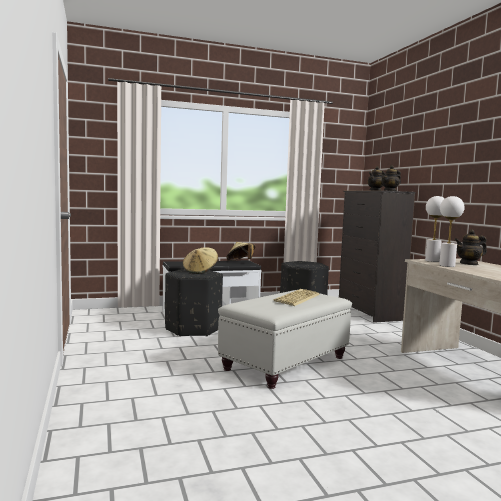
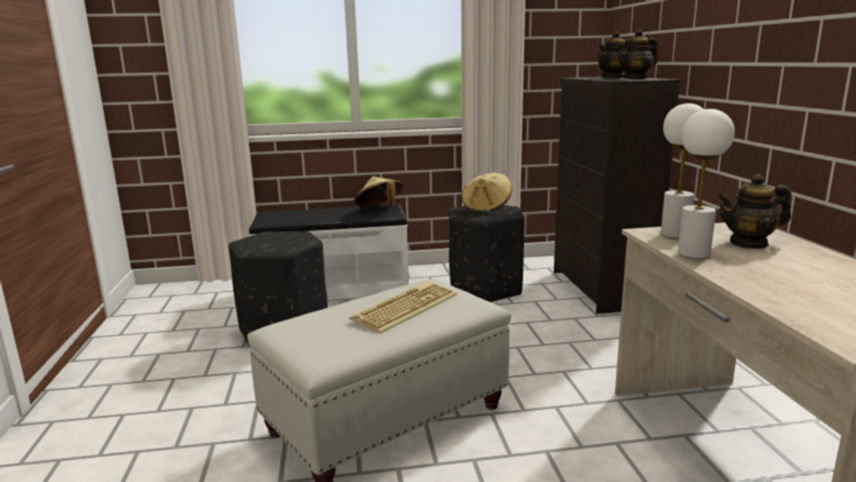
camera: 10 degrees right, 10 degrees up
beige hat [183,247,218,274] -> beige hat moved to [461,173,512,213]

